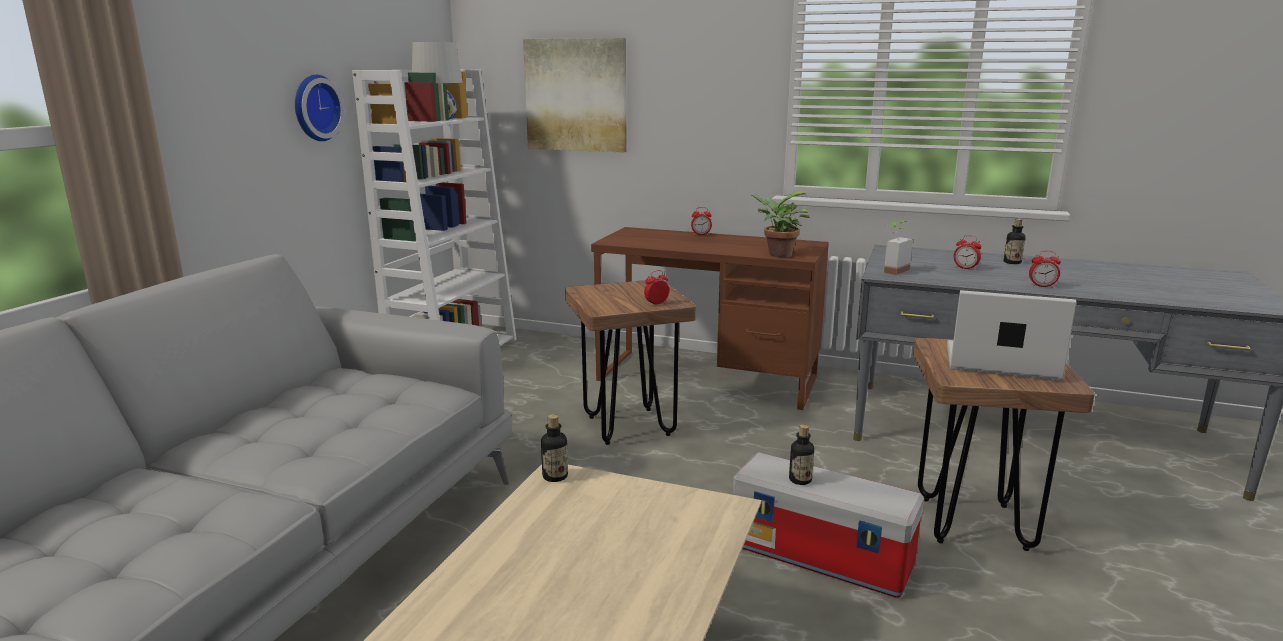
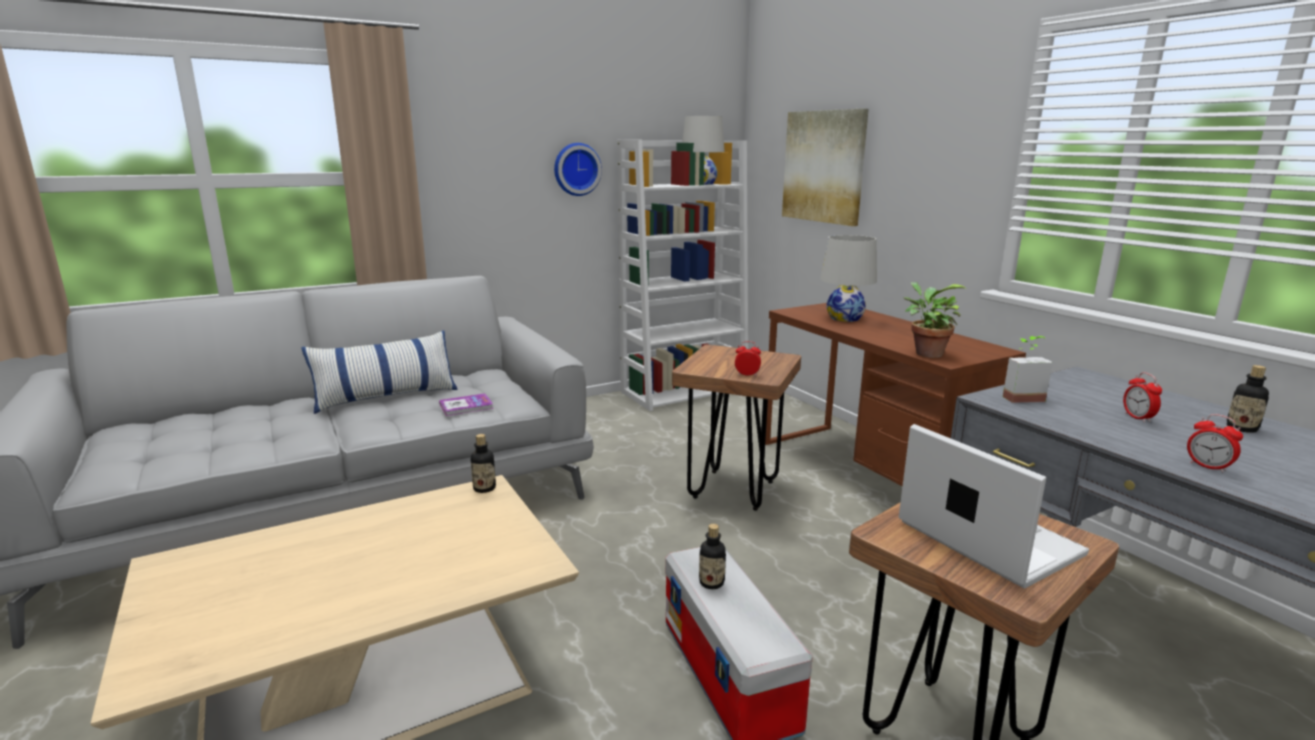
camera: 40 degrees right, 0 degrees up
alarm clock [691,207,712,235] -> none
none -> pillow [301,330,458,414]
none -> book [439,393,494,416]
none -> white table lamp [820,235,877,322]

